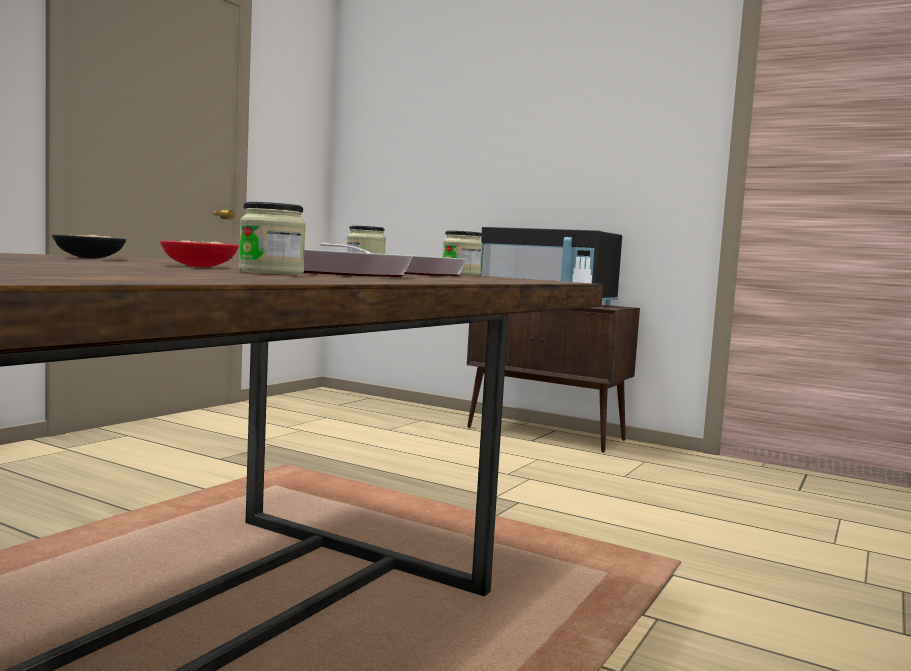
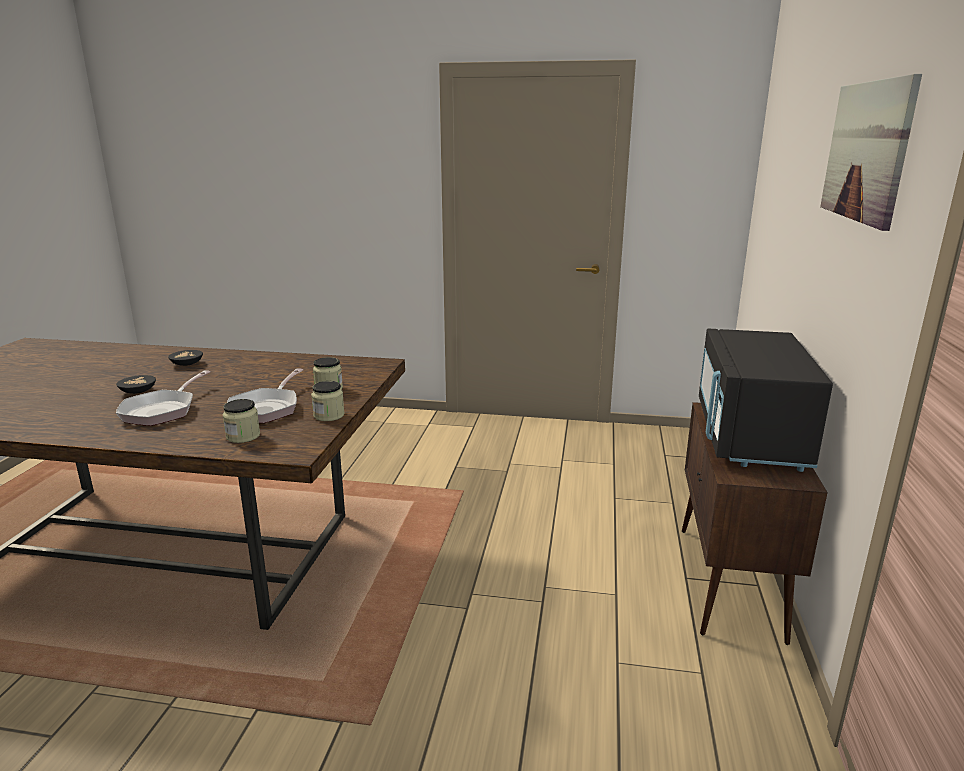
camera: 70 degrees right, 15 degrees up
red bowl [160,241,239,267] -> black bowl [116,375,156,394]
jar [239,202,306,275] -> jar moved to [222,399,260,443]
none -> picture [820,74,922,231]

